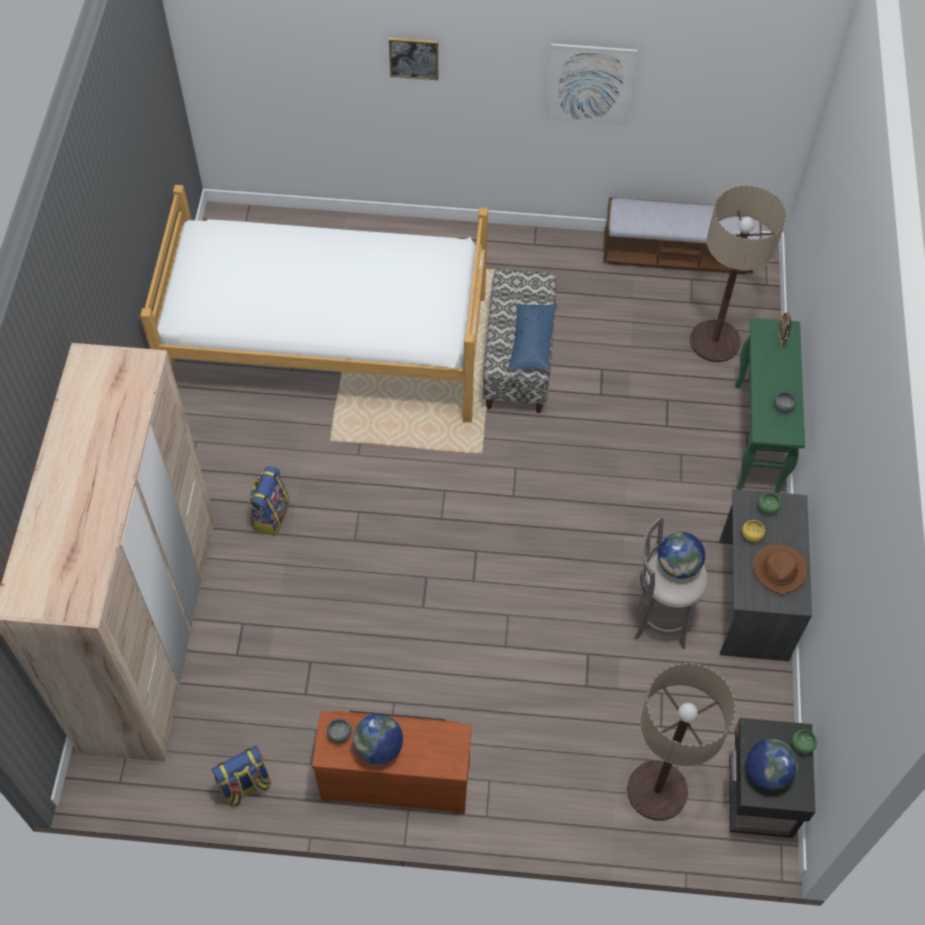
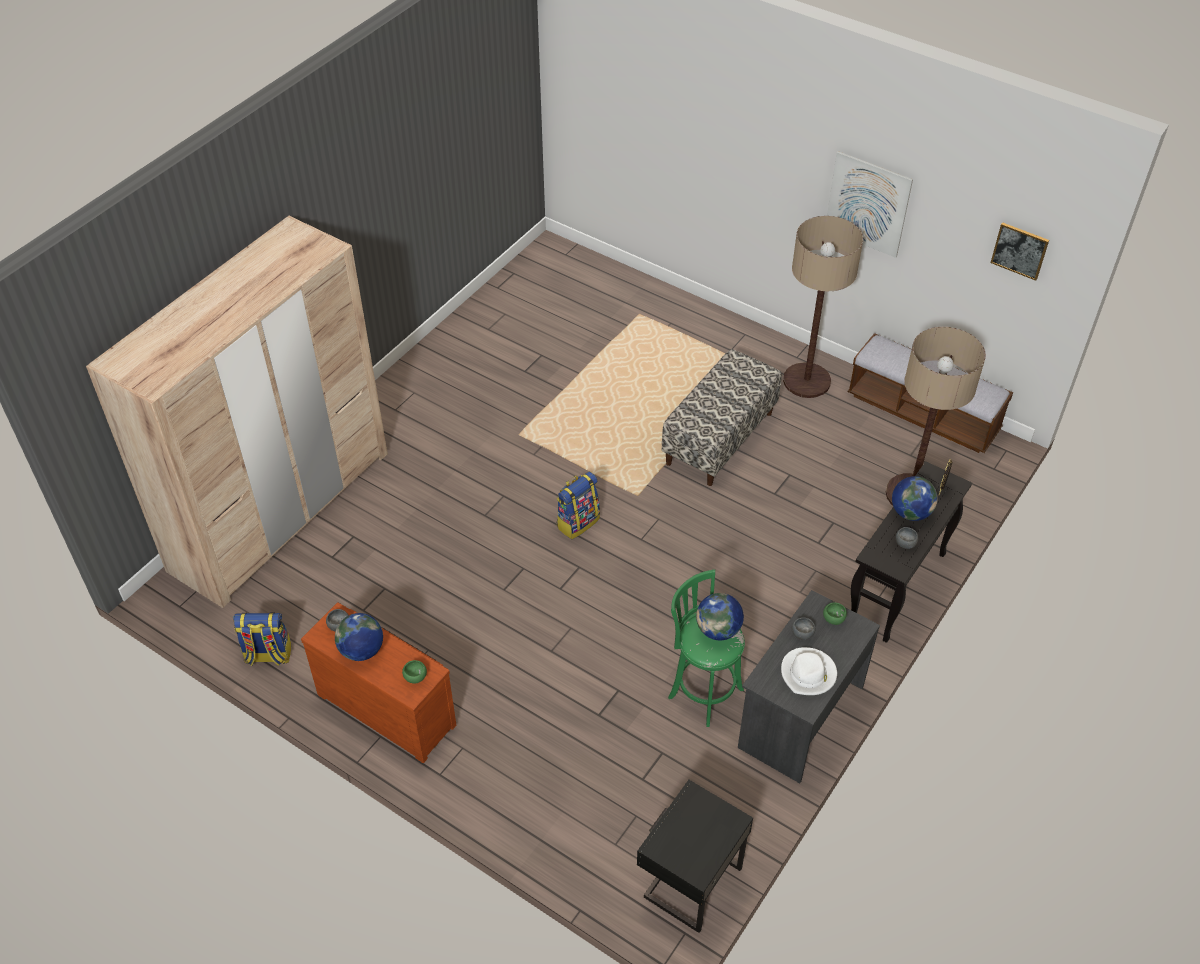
camera: 30 degrees right, 10 degrees down
bed [140,185,488,423] -> none
backpack [250,466,289,536] -> backpack moved to [556,472,600,539]
picture [389,37,438,80] -> picture moved to [991,222,1049,281]
blue pillow [508,304,558,370] -> none
floor lamp [627,663,736,821] -> floor lamp moved to [783,216,863,398]
grey stool [634,515,708,649] -> green stool [668,569,745,727]
green console table [735,318,805,493] -> black console table [851,461,972,643]
yellow bowl [742,520,765,542] -> grey bowl [792,617,816,640]
globe [746,739,798,790] -> globe moved to [892,476,938,521]
brown hat [753,544,808,595] -> white hat [781,647,837,695]
green bowl [792,729,817,754] -> green bowl moved to [402,660,427,684]

